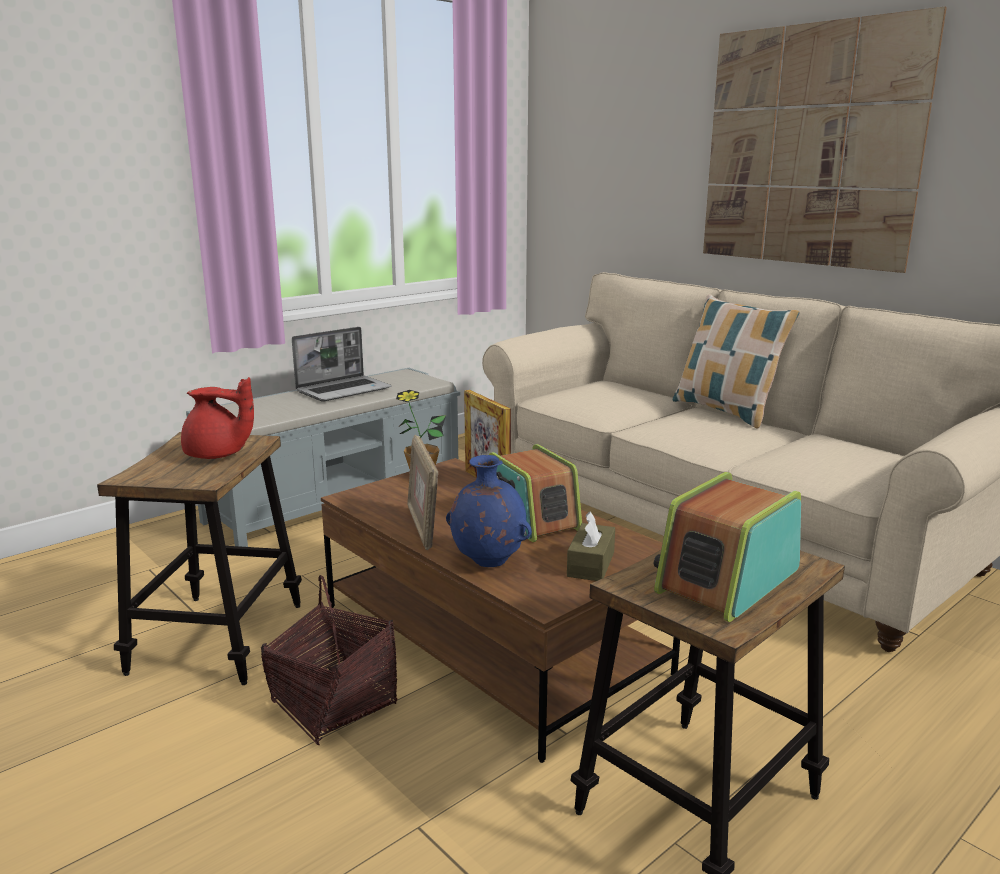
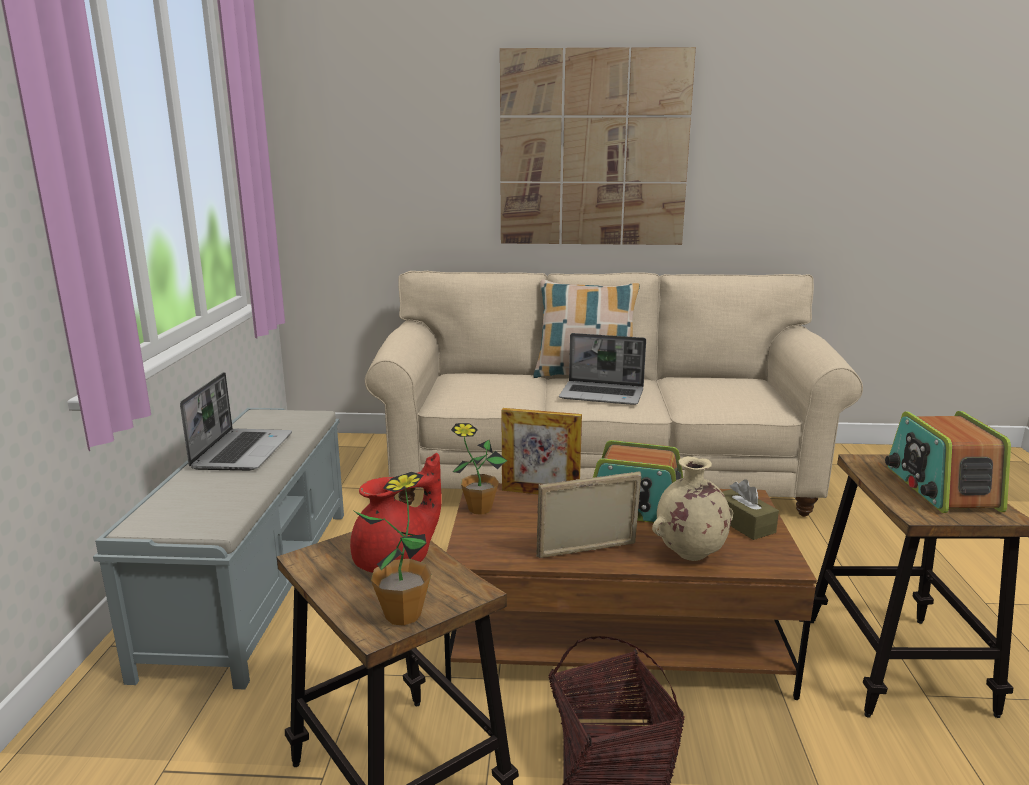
camera: 45 degrees left, 0 degrees up
picture frame [407,435,438,550] -> picture frame turned 135 degrees clockwise [536,472,641,558]
blue vase [446,455,532,567] -> beige vase [652,456,734,561]
none -> potted plant [354,472,431,626]
none -> laptop [559,333,646,405]

